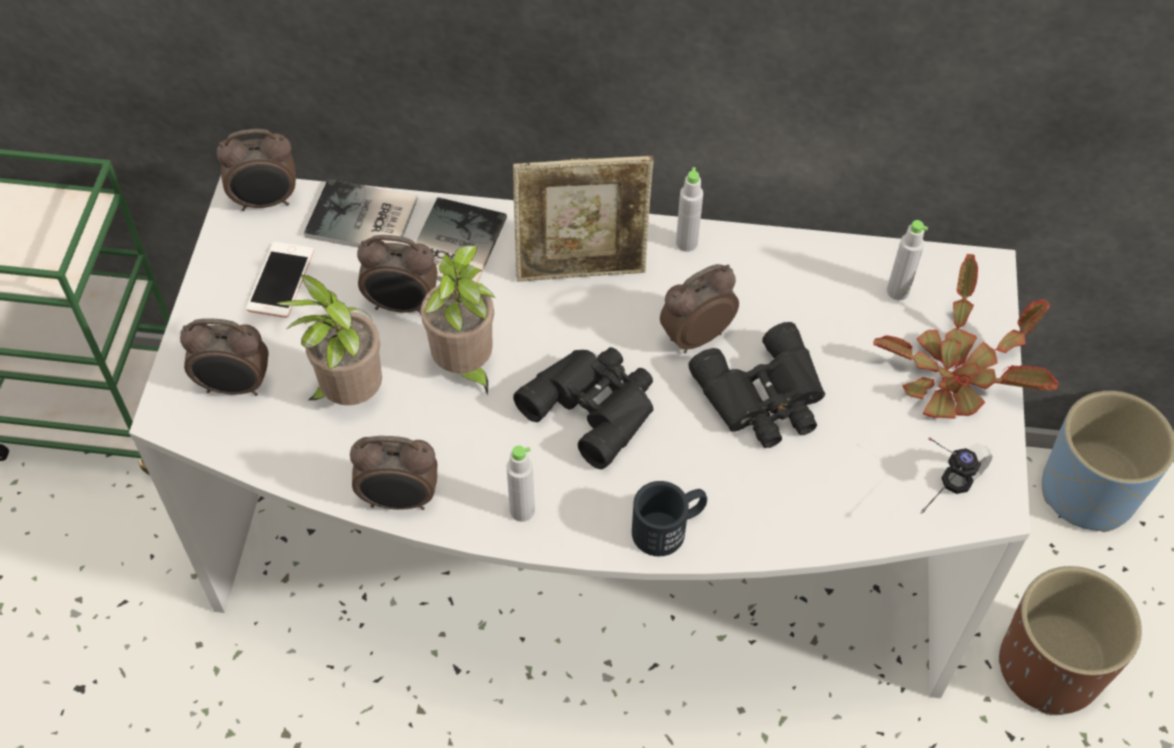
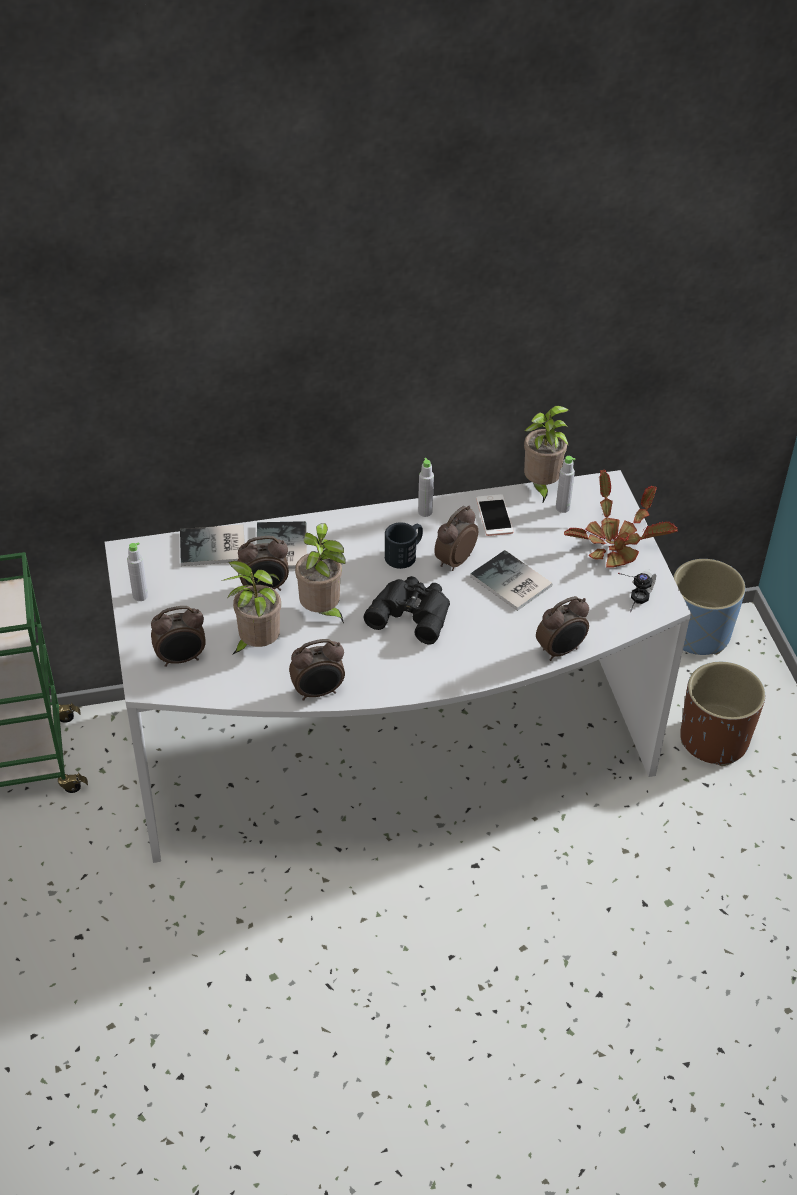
camera: 20 degrees left, 10 degrees down
alarm clock [217,129,296,211] -> alarm clock moved to [536,596,589,661]
phone [246,242,314,318] -> phone moved to [476,494,514,536]
grey bottle [506,446,535,522] -> grey bottle moved to [127,542,148,601]
picture frame [513,156,654,282] -> none
black mug [632,481,707,556] -> black mug moved to [385,522,423,569]
black binoculars [688,322,825,448] -> book [470,550,552,611]
none -> potted plant [524,406,569,502]

